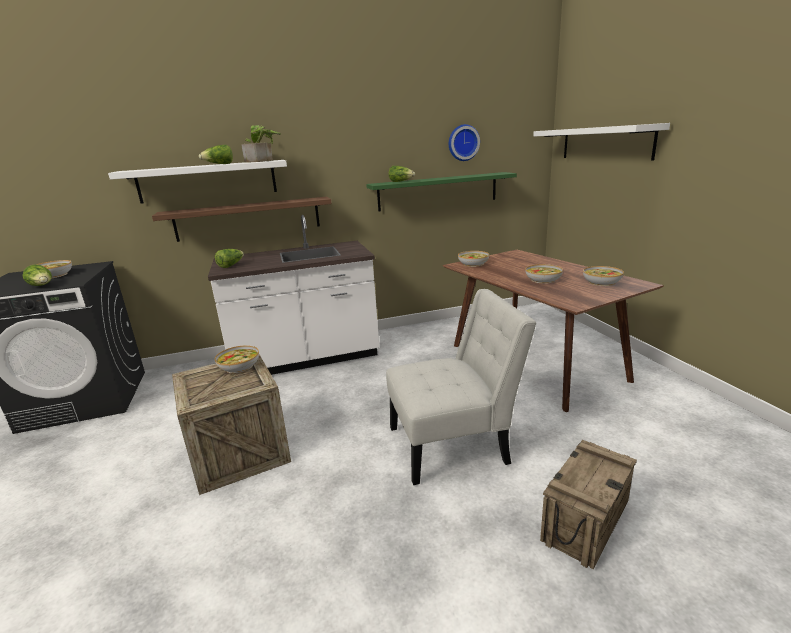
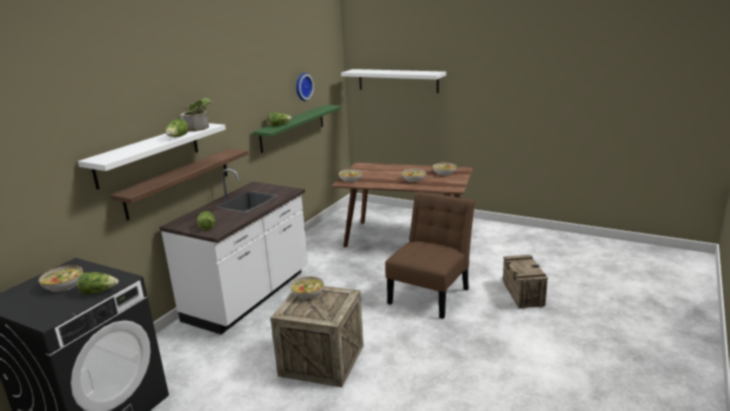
camera: 45 degrees left, 0 degrees up
white chair [386,289,537,485] -> brown chair [385,192,475,319]

